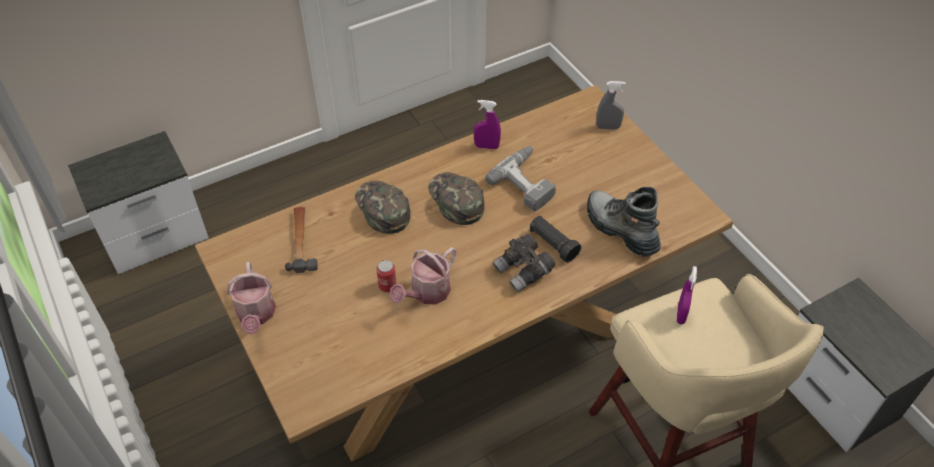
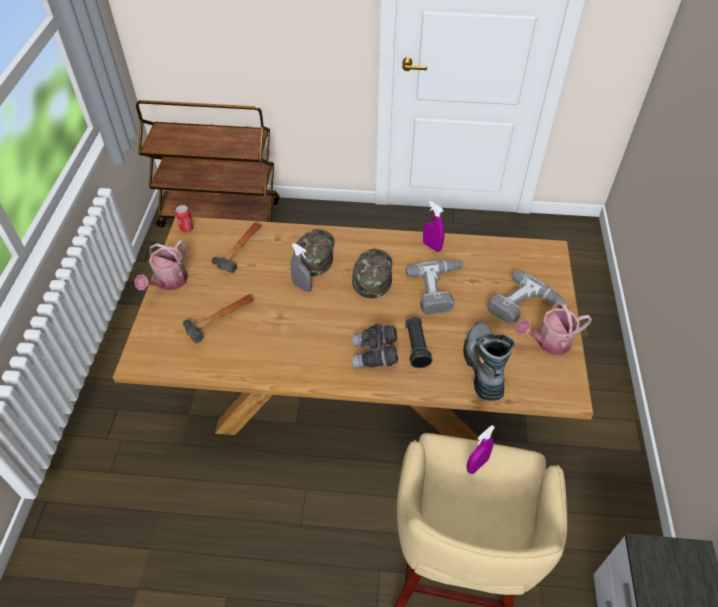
camera: 35 degrees right, 0 degrees up
nightstand [68,131,209,274] -> brown cart [136,100,280,227]
can [376,260,397,292] -> can moved to [175,205,194,232]
watering can [390,247,457,305] -> watering can moved to [516,302,592,355]
grey spray bottle [596,81,626,130] -> grey spray bottle moved to [290,243,312,292]
none -> hammer [183,294,254,343]
none -> power drill [487,270,567,324]

